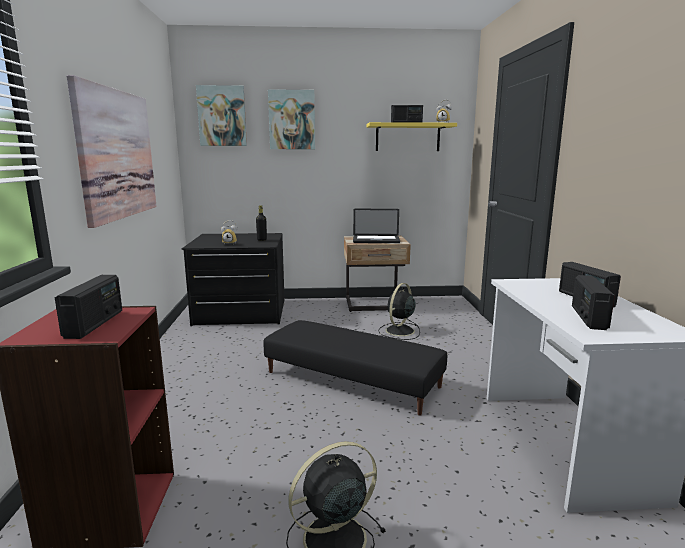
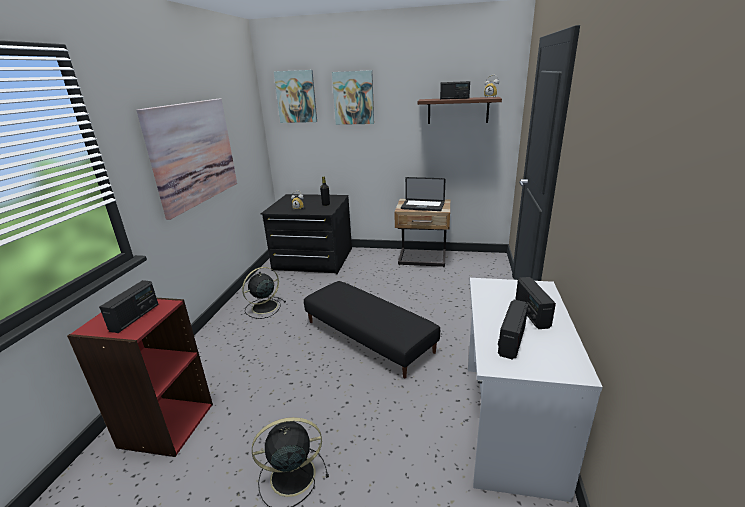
camera: 15 degrees right, 10 degrees up
yellow shelf [366,122,457,151] -> brown shelf [418,97,502,124]
black fan [378,283,420,340] -> black fan moved to [242,267,286,319]

